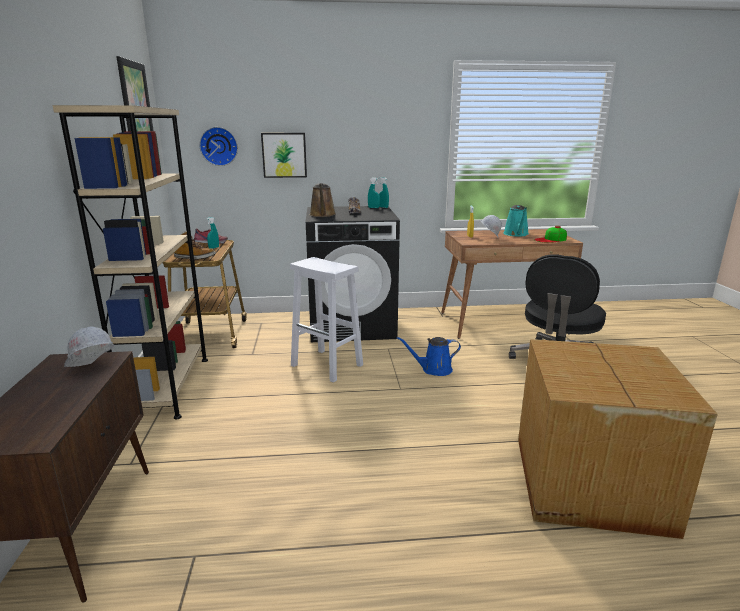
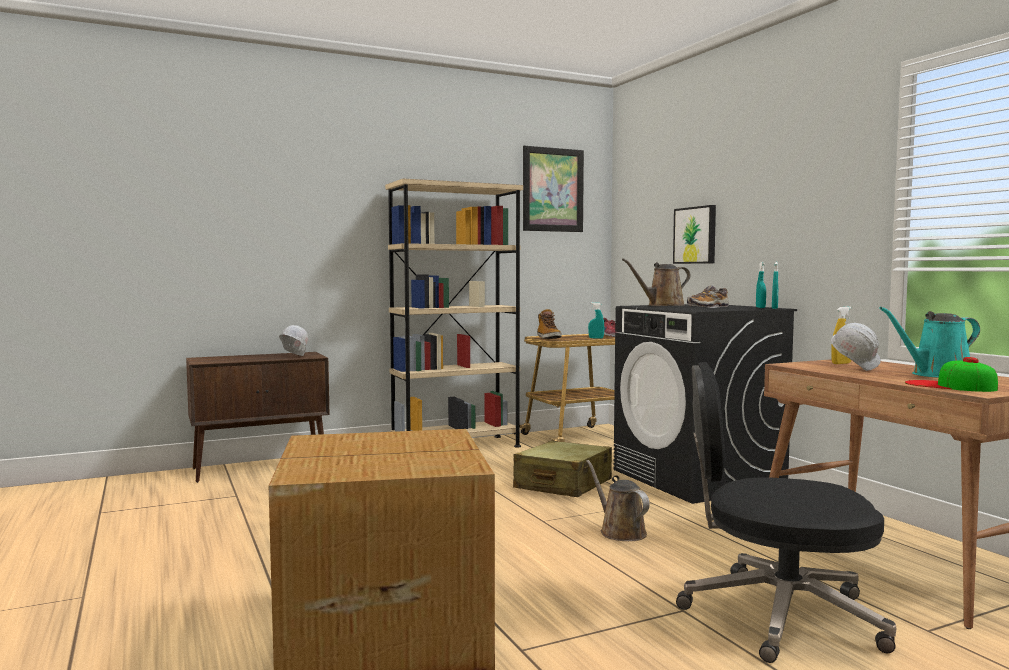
camera: 70 degrees right, 15 degrees down
wall clock [199,127,238,166] -> none
white stool [290,257,363,383] -> beige suitcase [513,441,612,497]
blue watering can [397,337,461,376] -> brown watering can [586,460,650,541]

